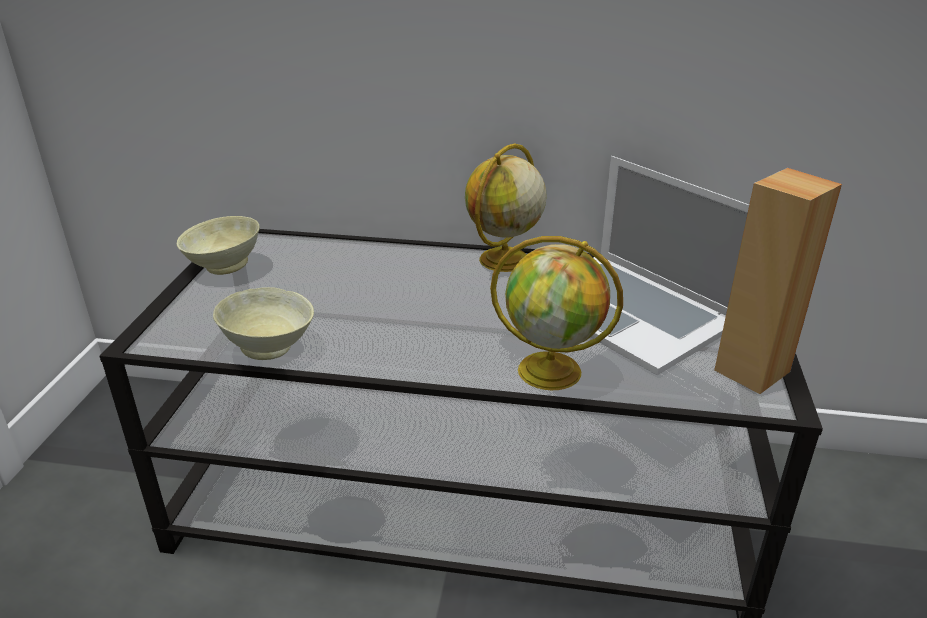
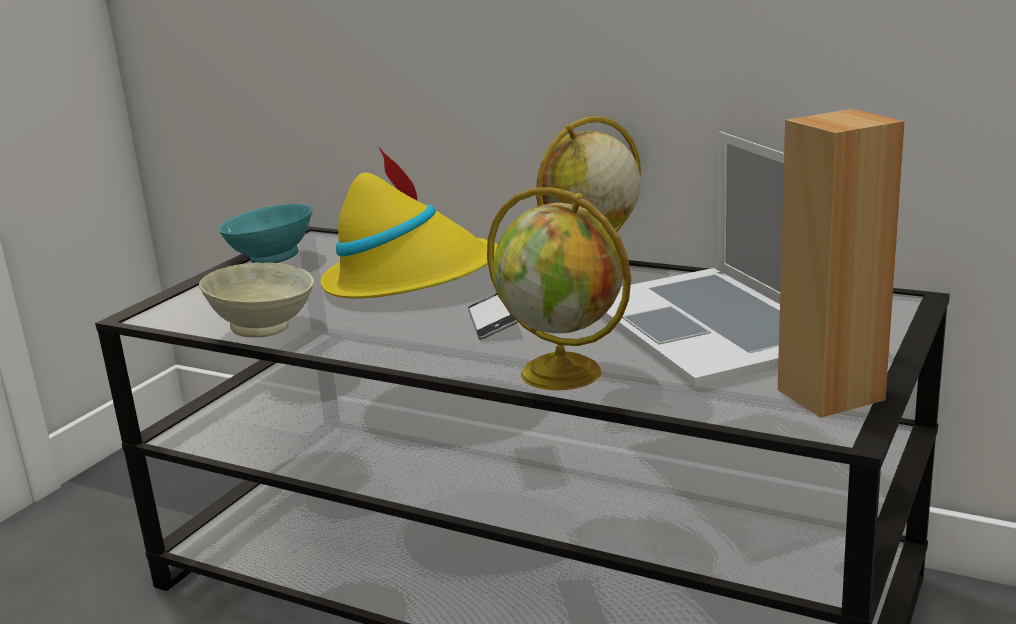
camera: 20 degrees right, 10 degrees down
beige bowl [177,216,260,275] -> turquoise bowl [218,204,312,263]
none -> yellow hat [321,147,497,299]
none -> phone [468,293,518,340]

